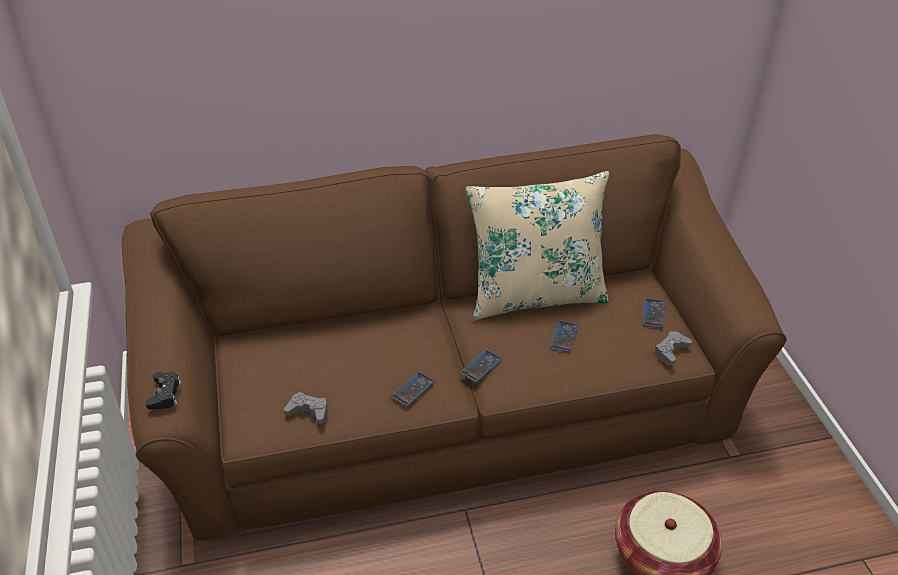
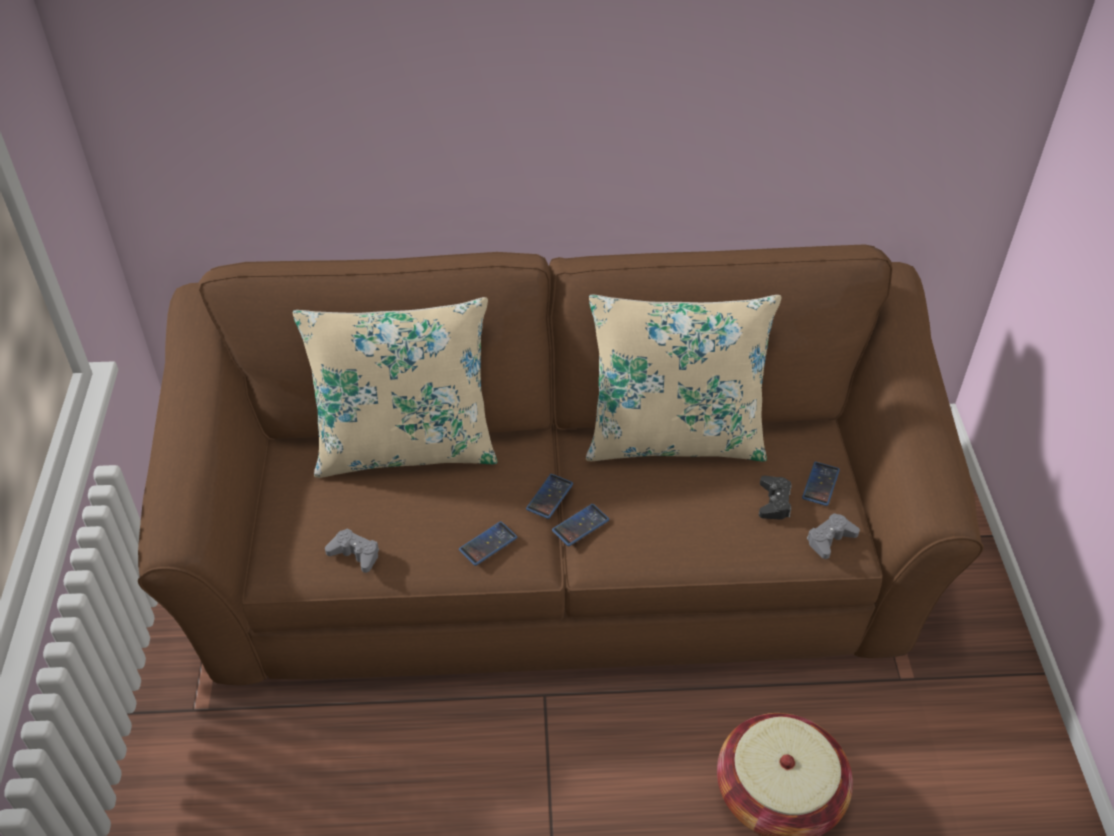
camera: 10 degrees right, 5 degrees up
black game controller [145,371,182,410] -> black game controller moved to [759,475,791,520]
phone [550,320,579,353] -> phone moved to [526,474,573,519]
none -> beige pillow [293,297,498,478]

